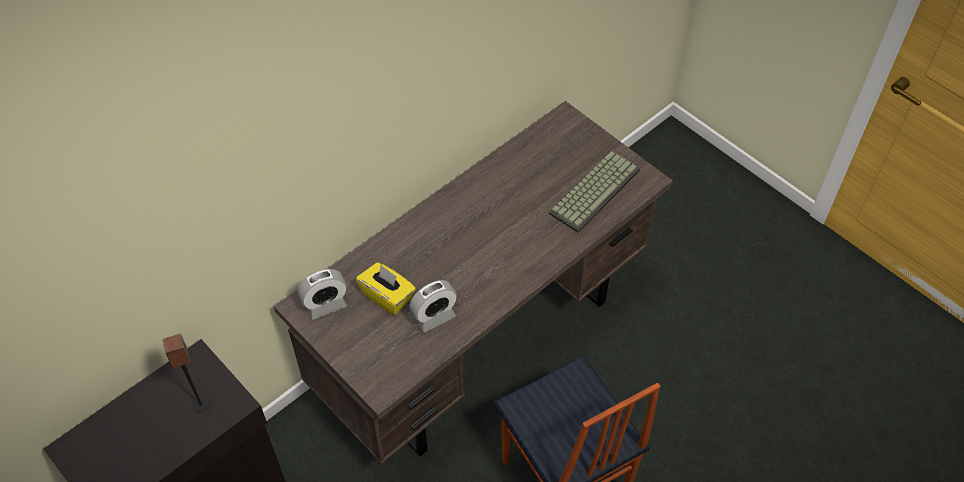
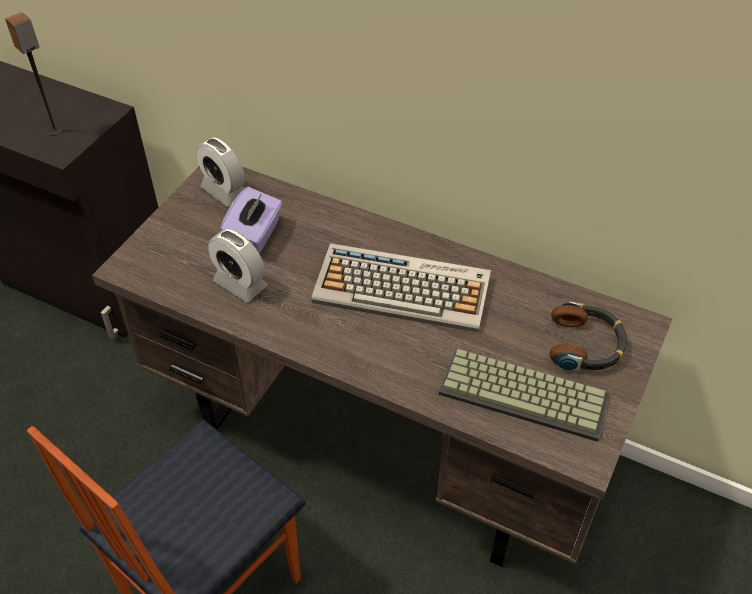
camera: 70 degrees right, 5 degrees down
yellow tissue box [356,263,416,315] -> purple tissue box [220,187,282,254]
none -> keyboard [311,243,491,333]
none -> headphones [549,301,627,371]

